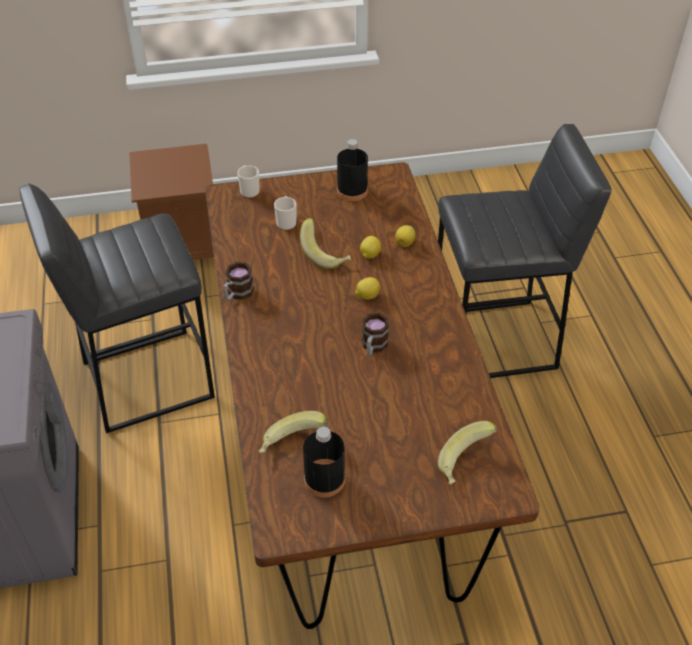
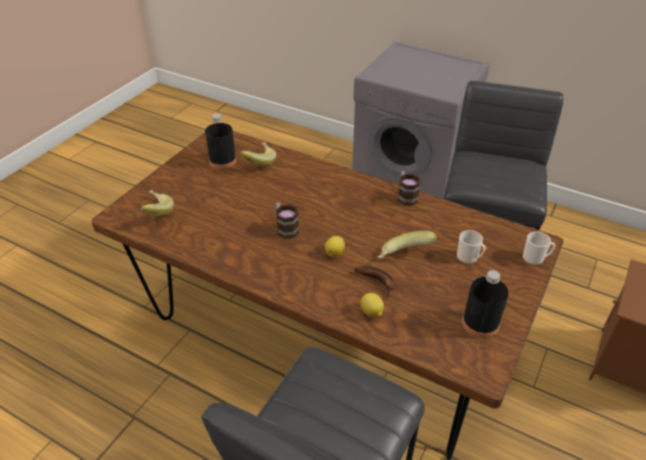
camera: 130 degrees right, 5 degrees down
lemon [360,236,381,259] -> banana [354,266,395,297]

